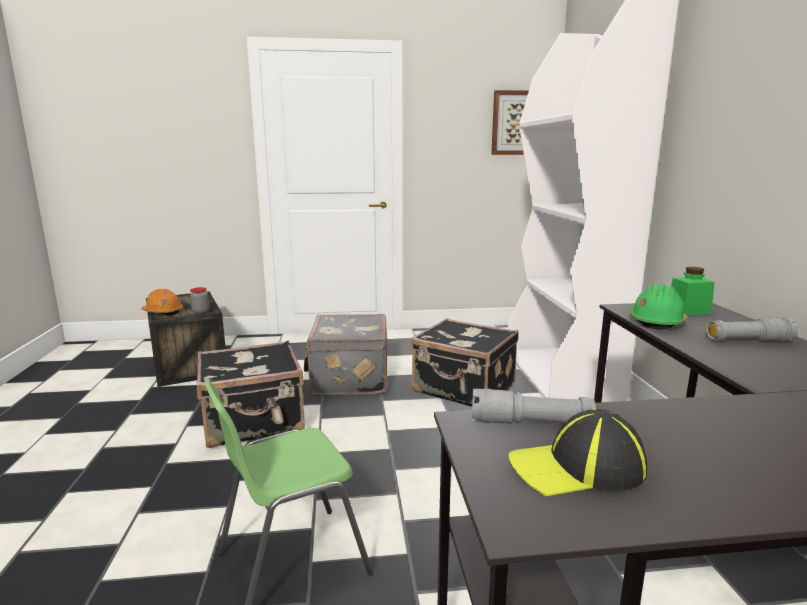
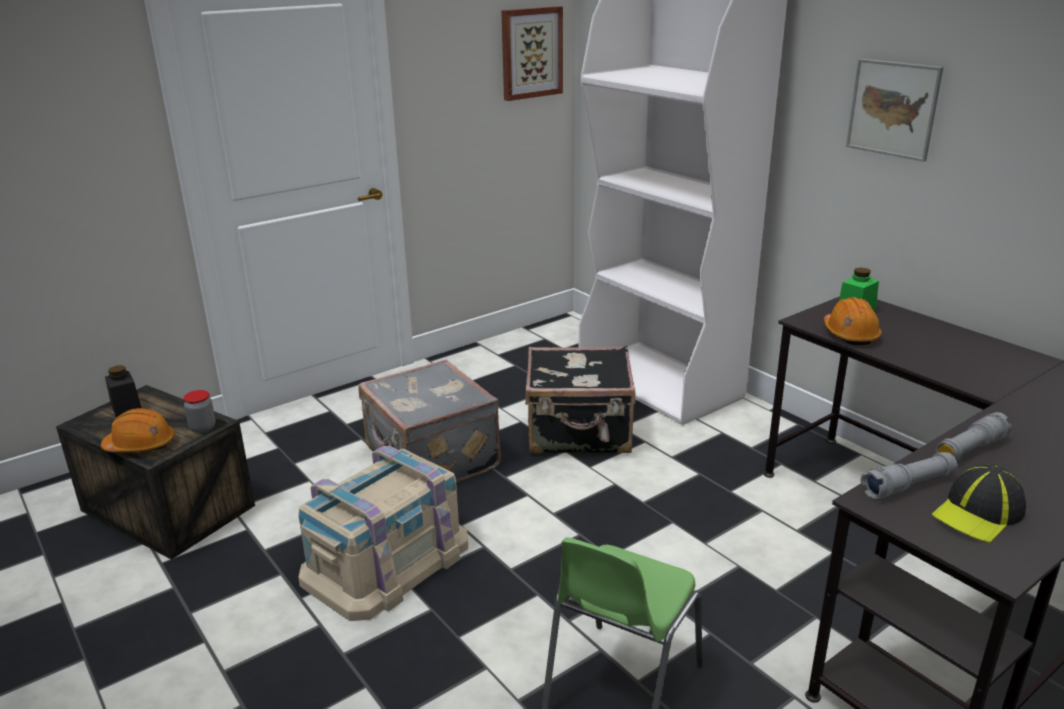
camera: 30 degrees left, 10 degrees up
black suitcase [197,341,305,448] -> beige storage box [298,445,468,621]
green hard hat [630,284,687,330] -> orange hard hat [824,297,882,346]
grey flashlight [706,317,799,341] -> grey flashlight moved to [936,412,1012,461]
none -> black jar [105,365,142,417]
none -> picture [846,59,943,162]

